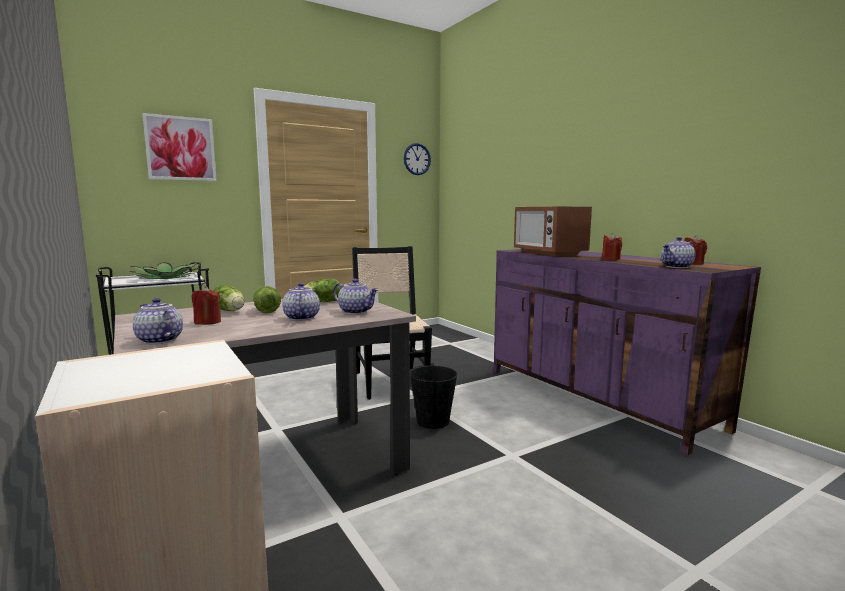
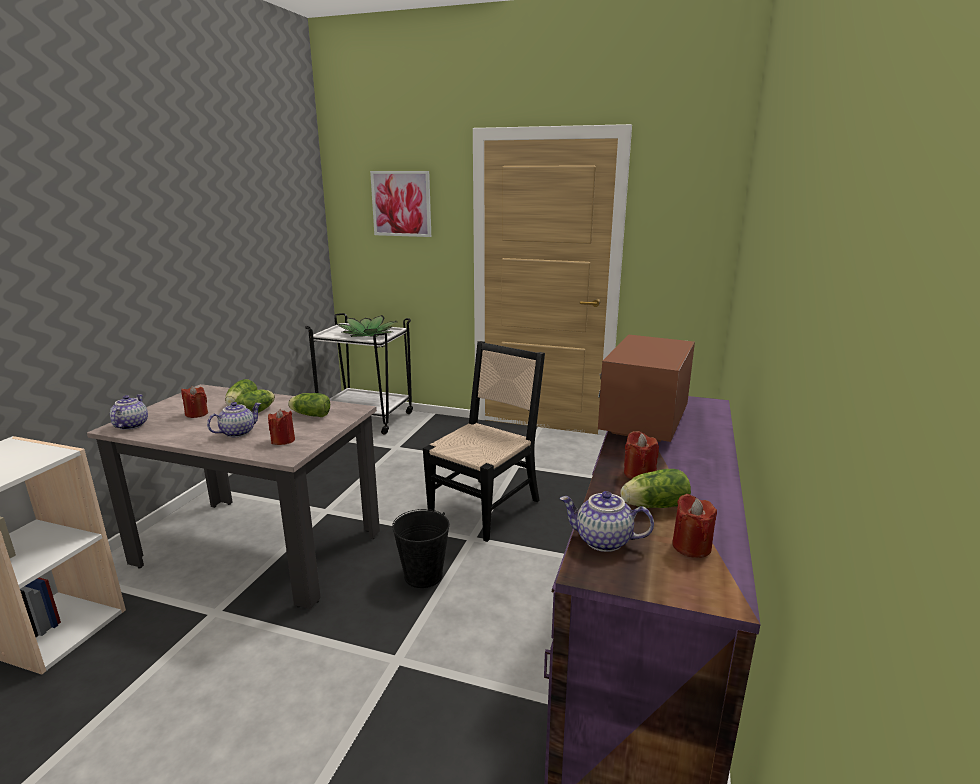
camera: 50 degrees right, 10 degrees up
teapot [333,278,378,314] -> red candle [268,409,295,445]
wall clock [404,143,431,175] -> none
none -> lettuce [620,469,691,508]

